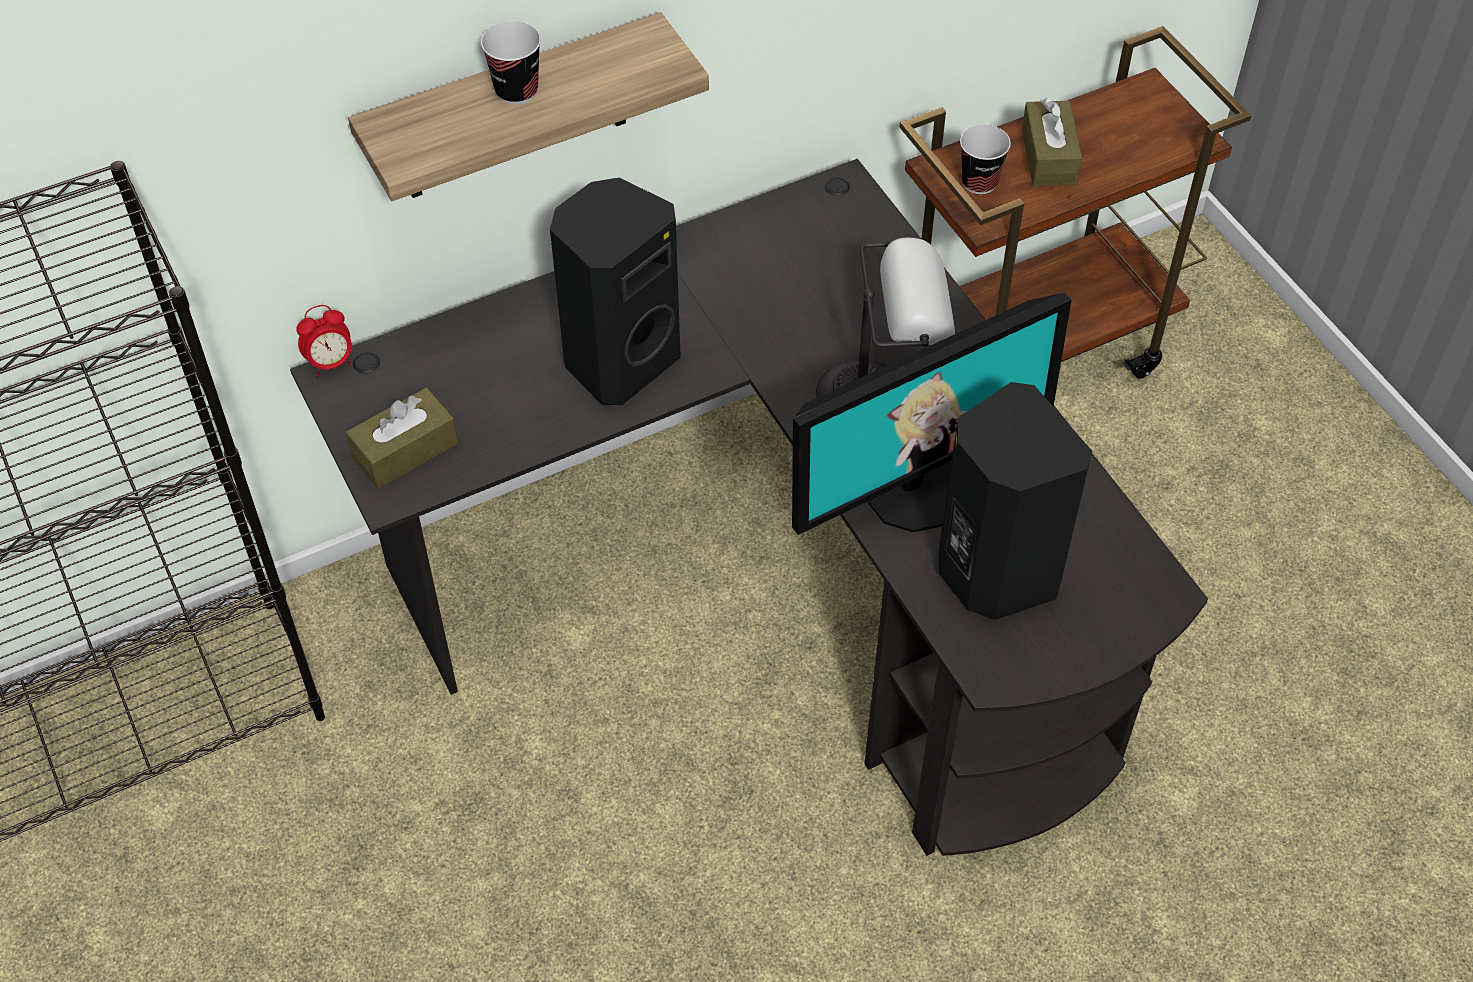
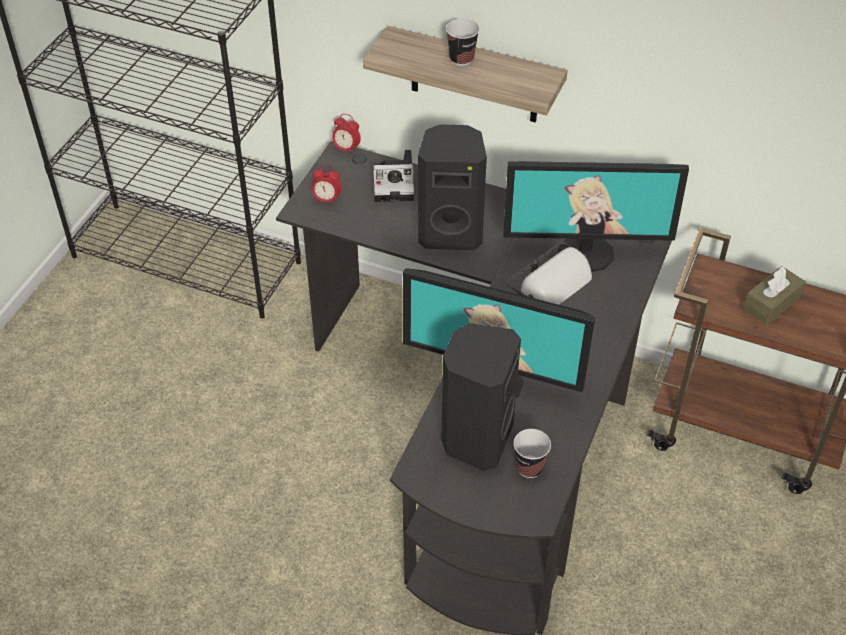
camera: 50 degrees right, 5 degrees down
brown tissue box [346,388,458,488] -> alarm clock [312,164,342,206]
cup [960,124,1011,194] -> cup moved to [513,429,551,478]
none -> camera [373,150,414,202]
none -> monitor [503,161,689,272]

